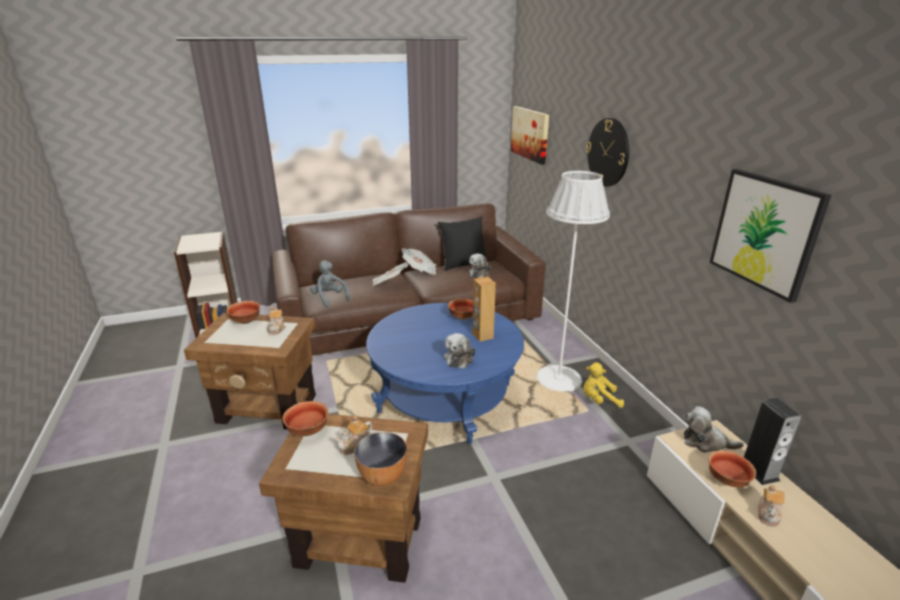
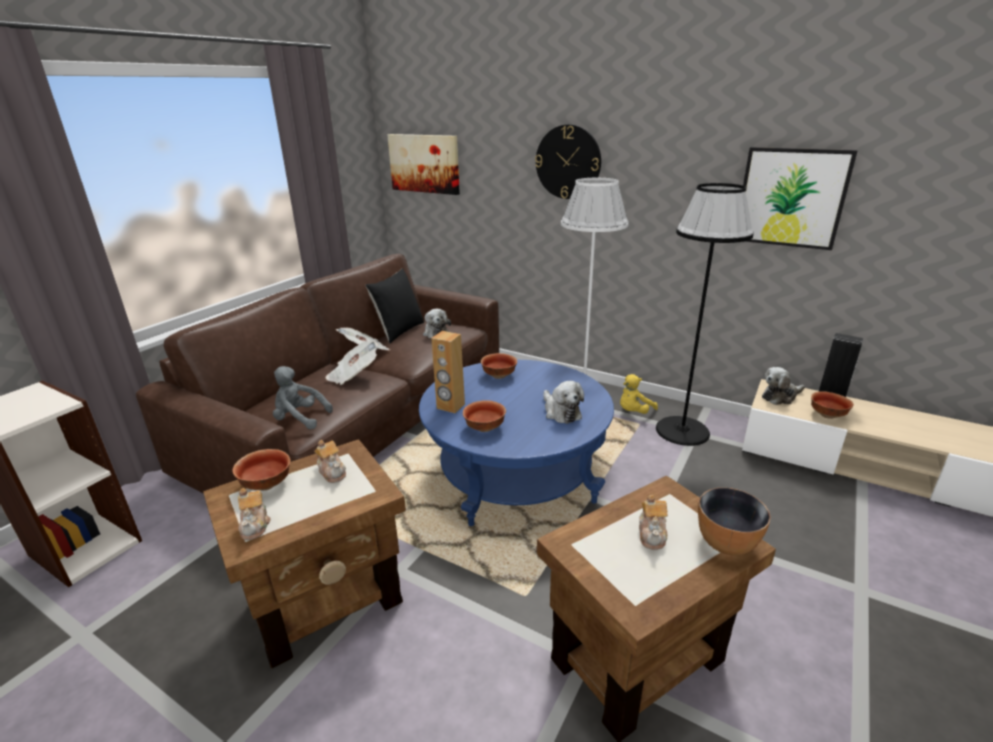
camera: 40 degrees left, 0 degrees up
bowl [282,401,328,436] -> bowl moved to [463,400,506,432]
brown speaker [472,276,496,342] -> brown speaker moved to [431,331,465,413]
teapot [758,485,785,527] -> teapot moved to [238,488,271,540]
none -> black floor lamp [656,183,754,446]

